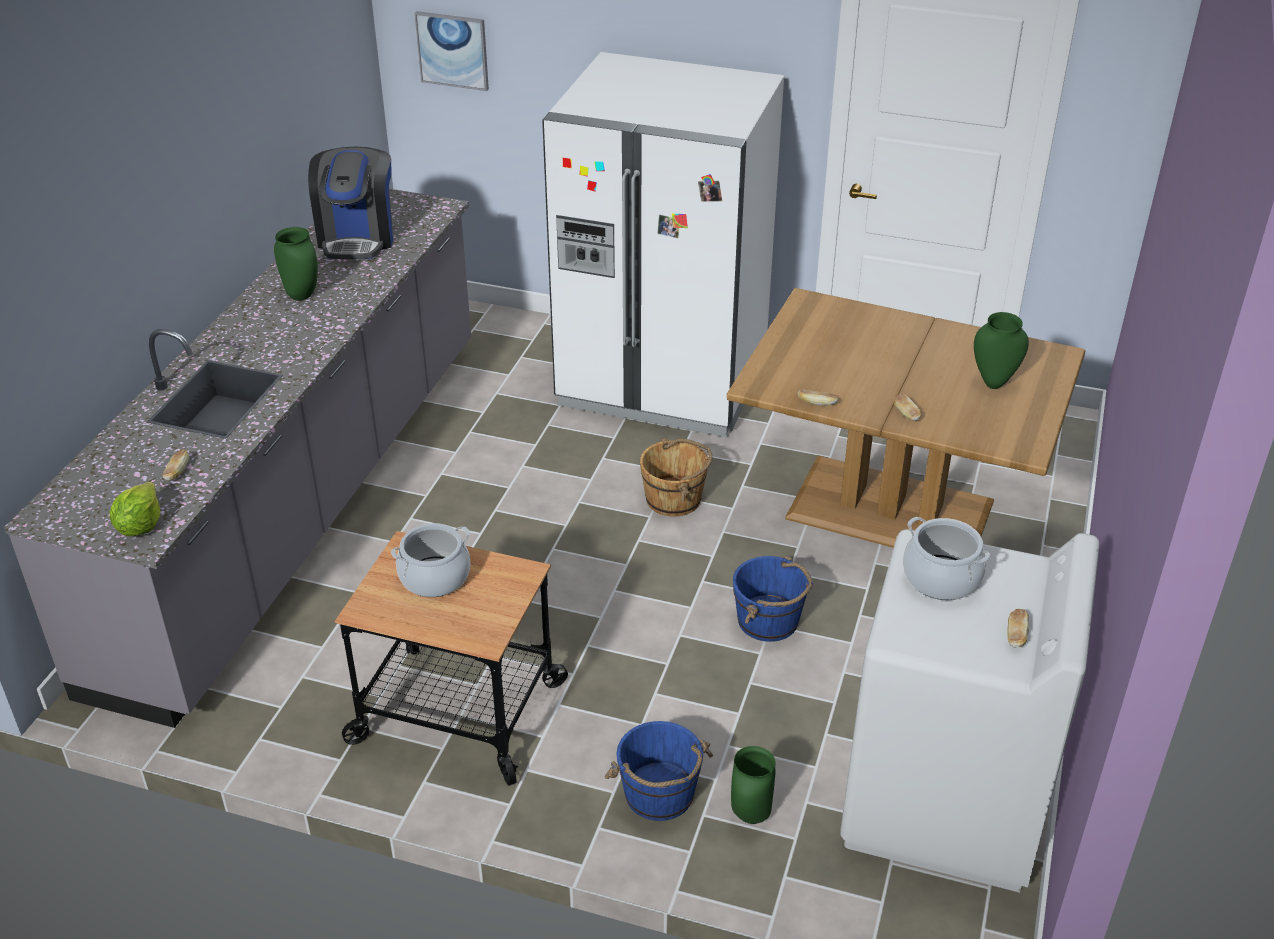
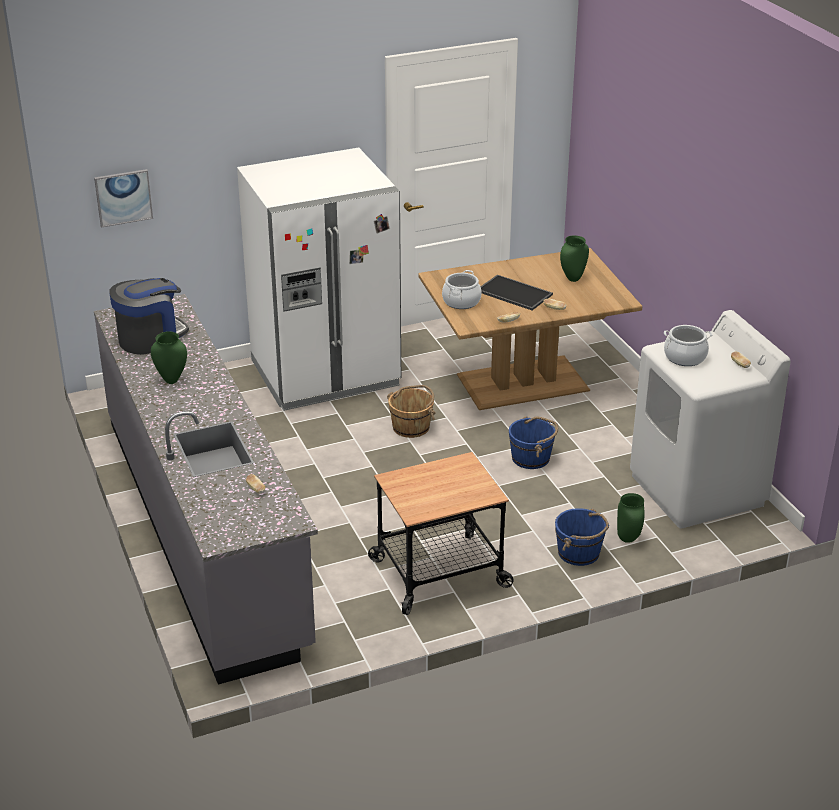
camera: 40 degrees left, 5 degrees down
lettuce [109,482,160,536] -> none
coffee machine [308,147,393,259] -> coffee machine turned 90 degrees counterclockwise [109,278,189,355]
cooking pot [391,523,470,597] -> cooking pot moved to [442,270,482,309]
none -> tray [480,275,553,310]

